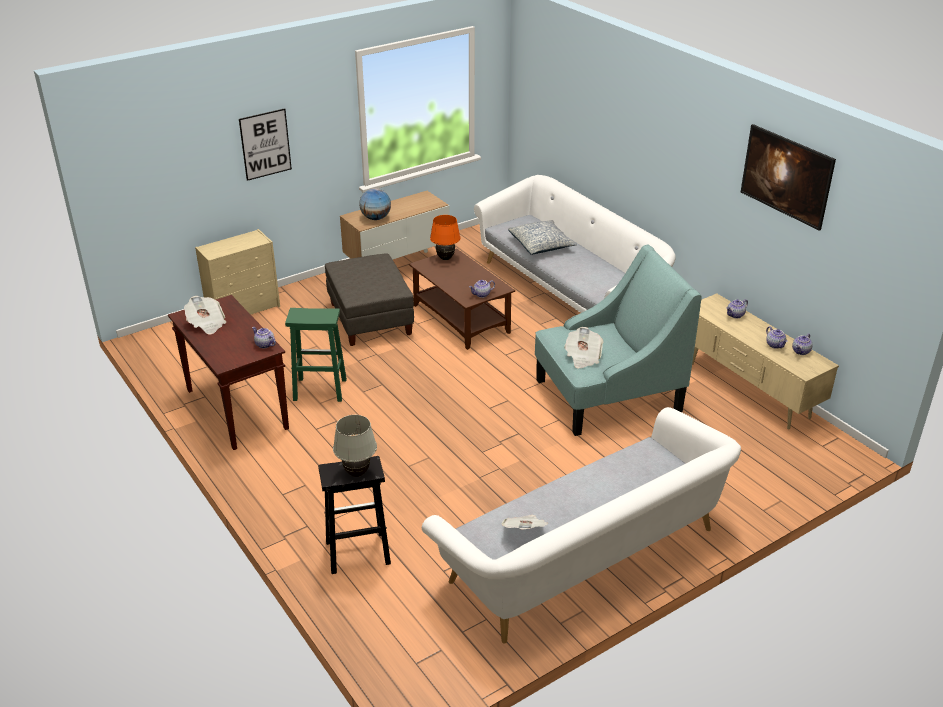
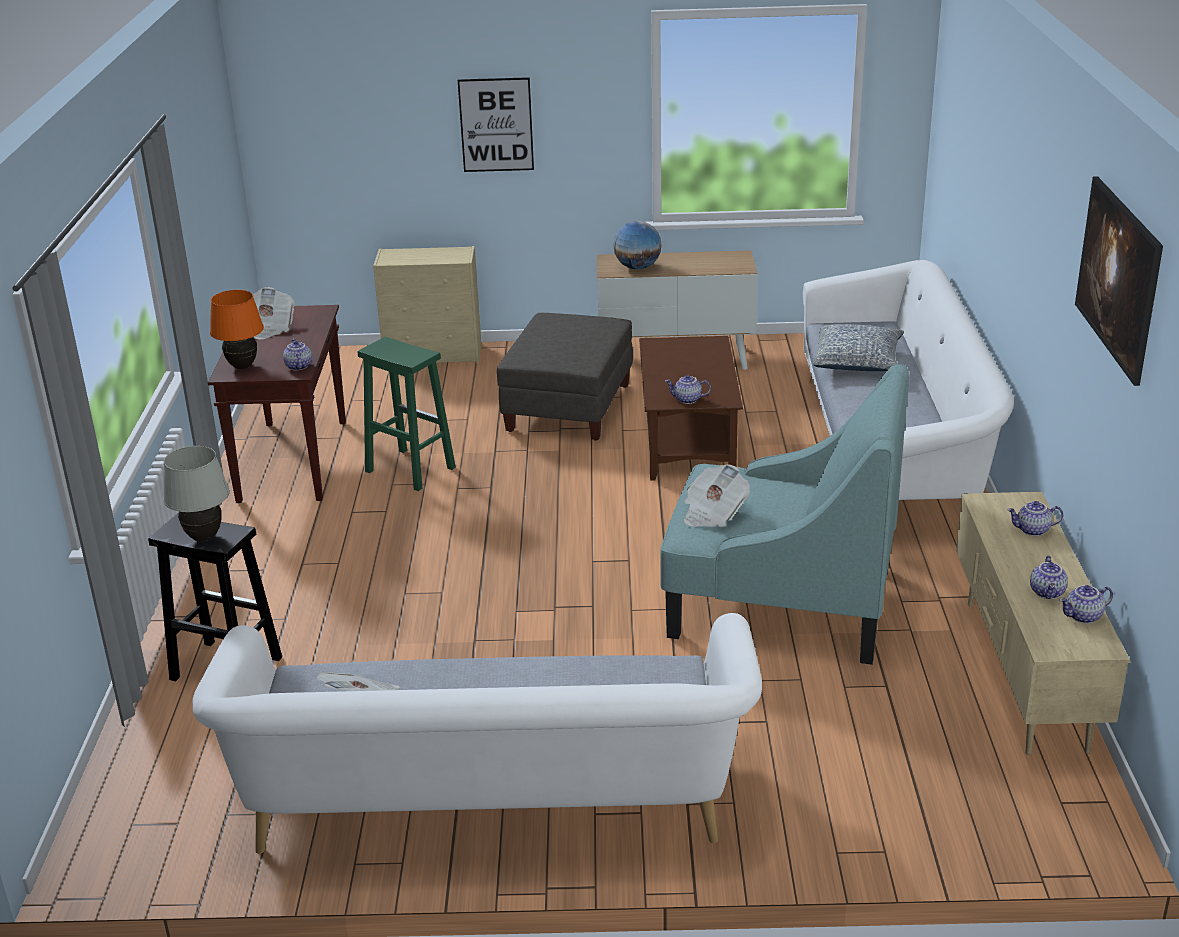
camera: 35 degrees right, 5 degrees down
orange table lamp [430,215,461,260] -> orange table lamp moved to [210,290,264,369]

